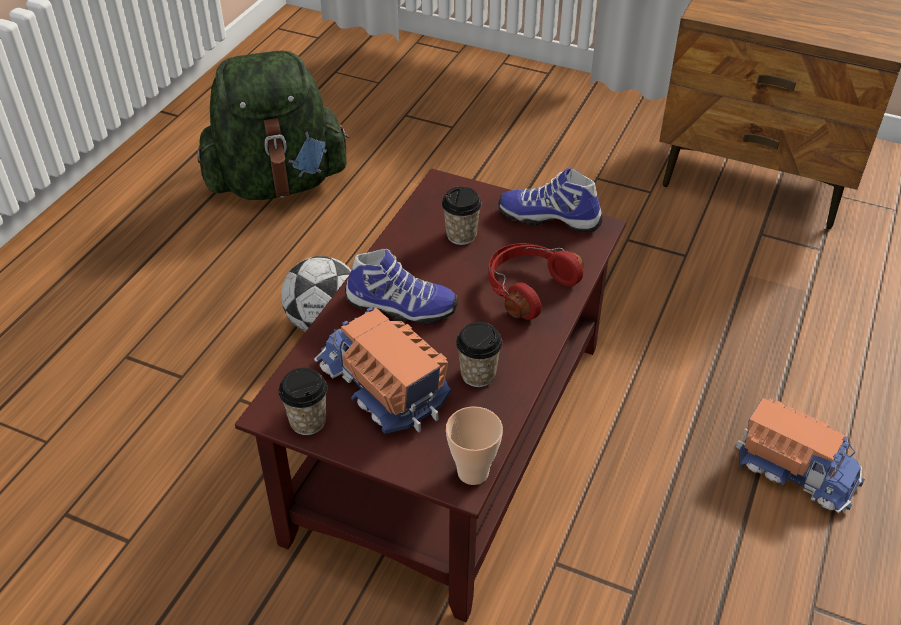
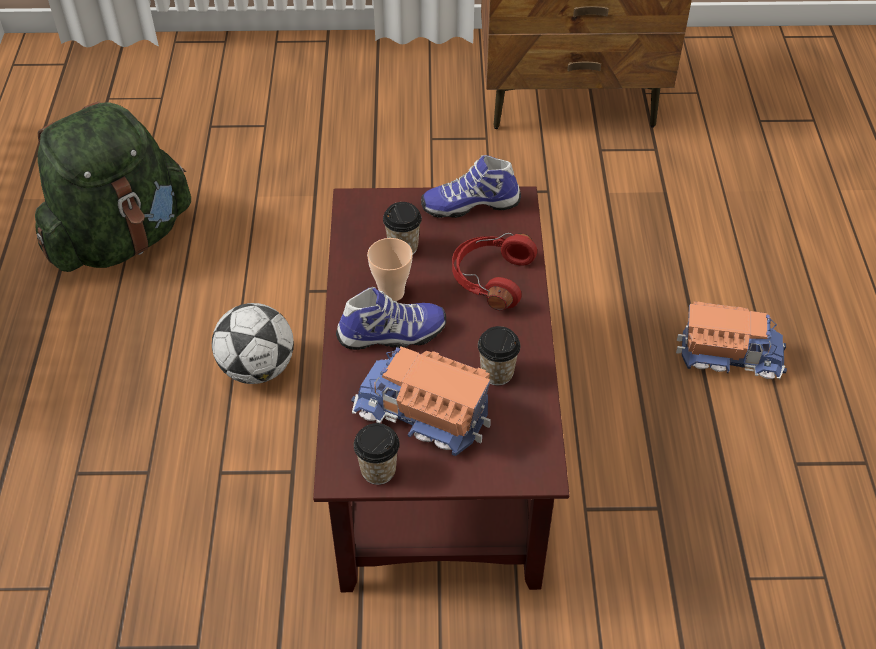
camera: 25 degrees left, 5 degrees up
cup [446,406,503,485] -> cup moved to [367,238,413,301]

